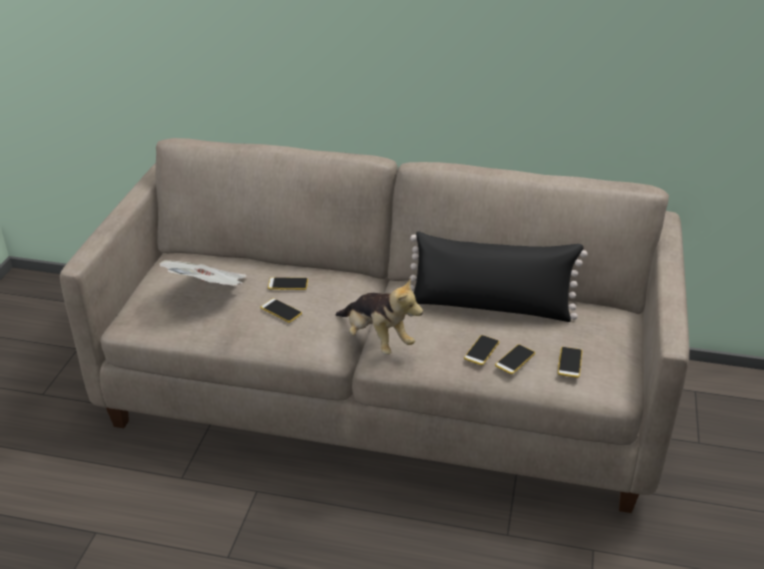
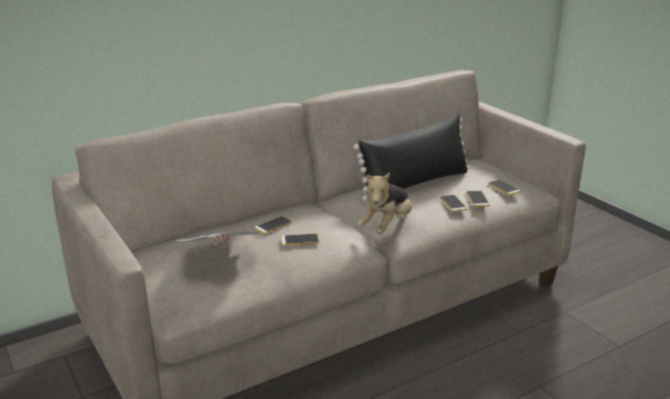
camera: 45 degrees left, 10 degrees down
plush toy [335,277,423,355] -> plush toy turned 120 degrees clockwise [357,172,412,234]

